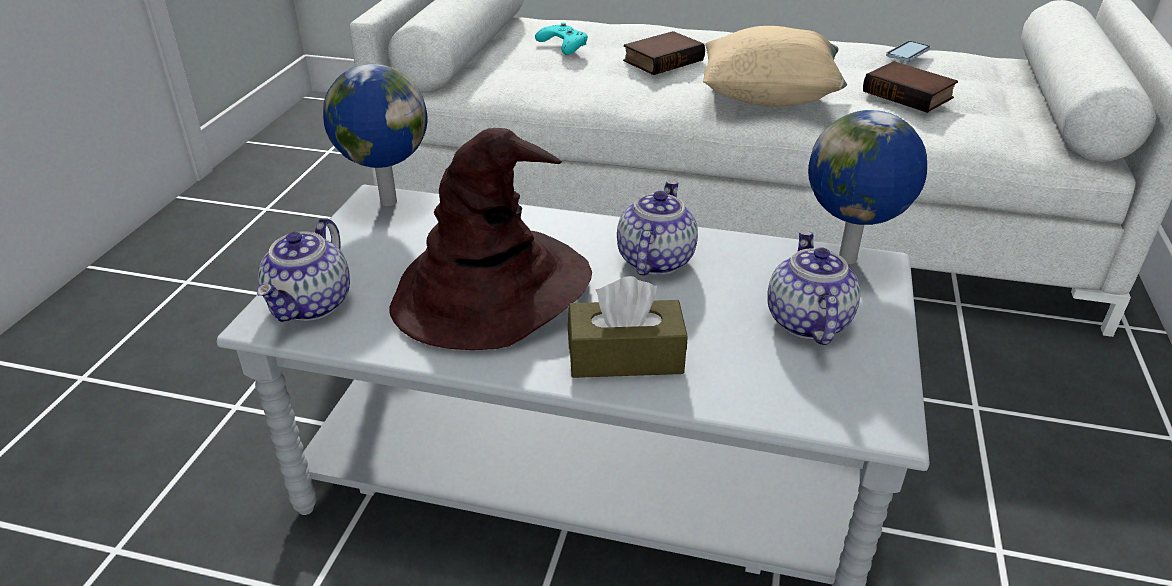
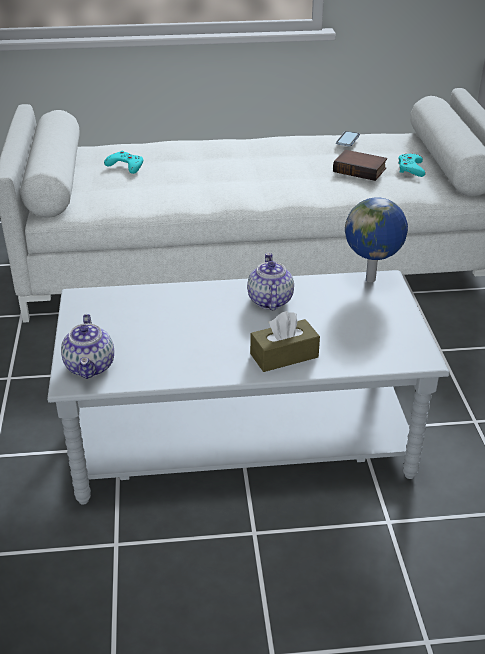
camera: 20 degrees left, 0 degrees up
globe [323,64,428,206] -> none
brown hat [389,128,592,350] -> none
book [623,31,705,75] -> none
beige pillow [703,26,847,106] -> none
teapot [767,230,860,345] -> none
none -> turquoise game controller [398,154,425,177]

